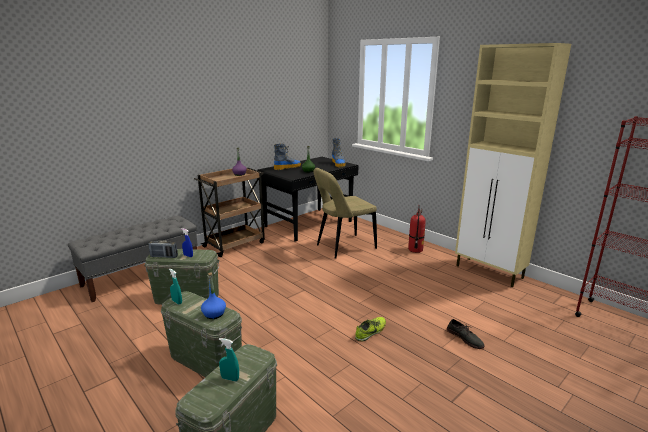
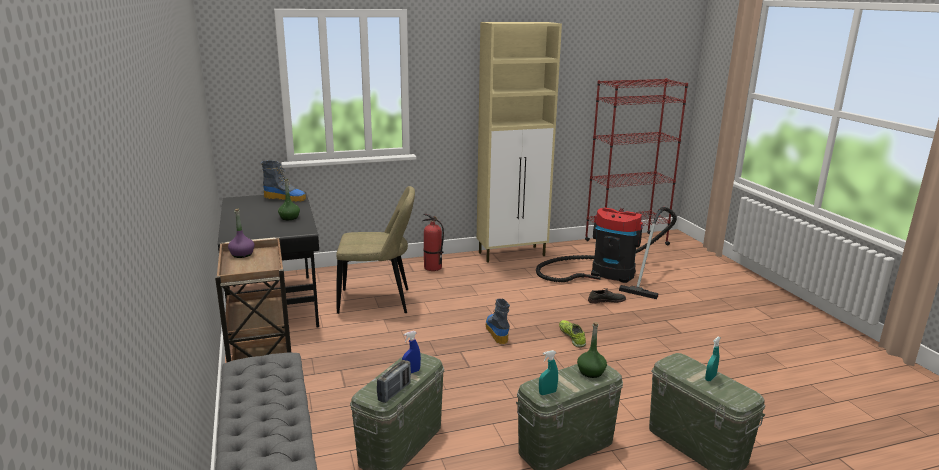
camera: 65 degrees left, 0 degrees up
blue bottle [201,273,226,319] -> green bottle [577,322,607,378]
boot [274,144,301,170] -> boot moved to [486,299,510,344]
beige chair [313,168,377,258] -> beige chair turned 90 degrees counterclockwise [336,186,415,314]
none -> vacuum cleaner [536,207,677,299]

